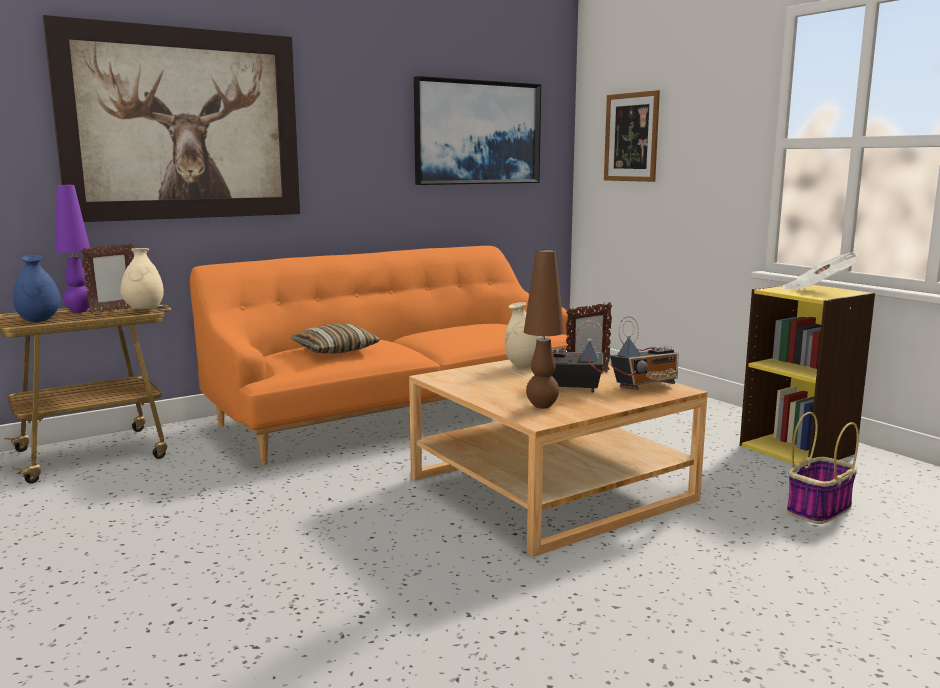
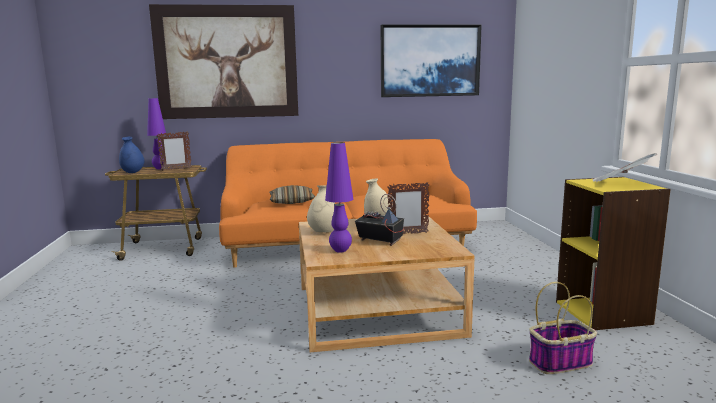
camera: 25 degrees right, 0 degrees up
beige vase [120,248,164,310] -> beige vase moved to [307,185,335,232]
brown table lamp [524,250,564,409] -> purple table lamp [325,142,353,253]
picture [604,90,660,182] -> none
radio [610,316,679,390] -> none

